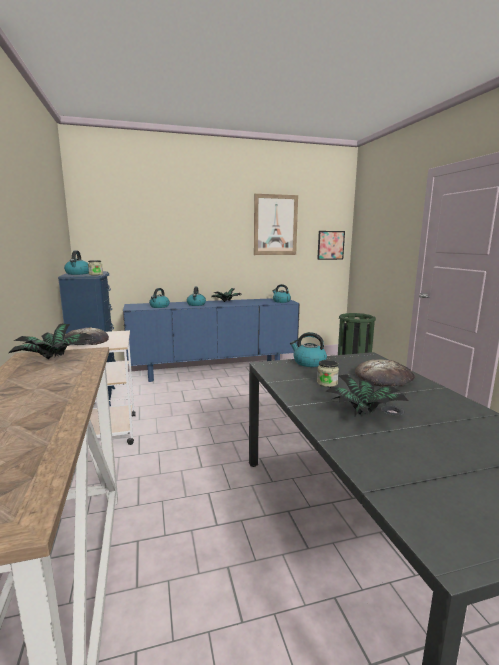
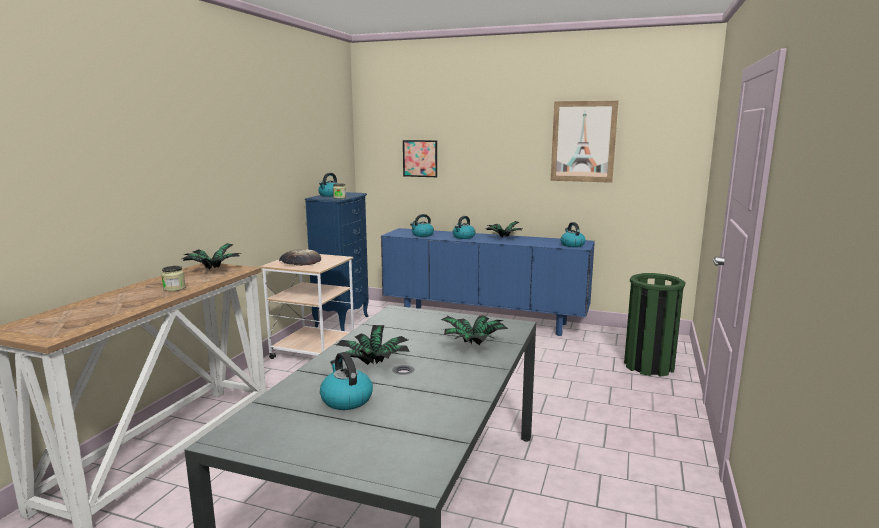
camera: 35 degrees right, 0 degrees up
kettle [290,332,327,367] -> kettle moved to [320,352,373,410]
picture [317,231,345,260] -> picture moved to [403,140,437,177]
jar [317,360,339,387] -> jar moved to [161,266,185,291]
bread [355,359,415,387] -> potted plant [440,315,508,345]

